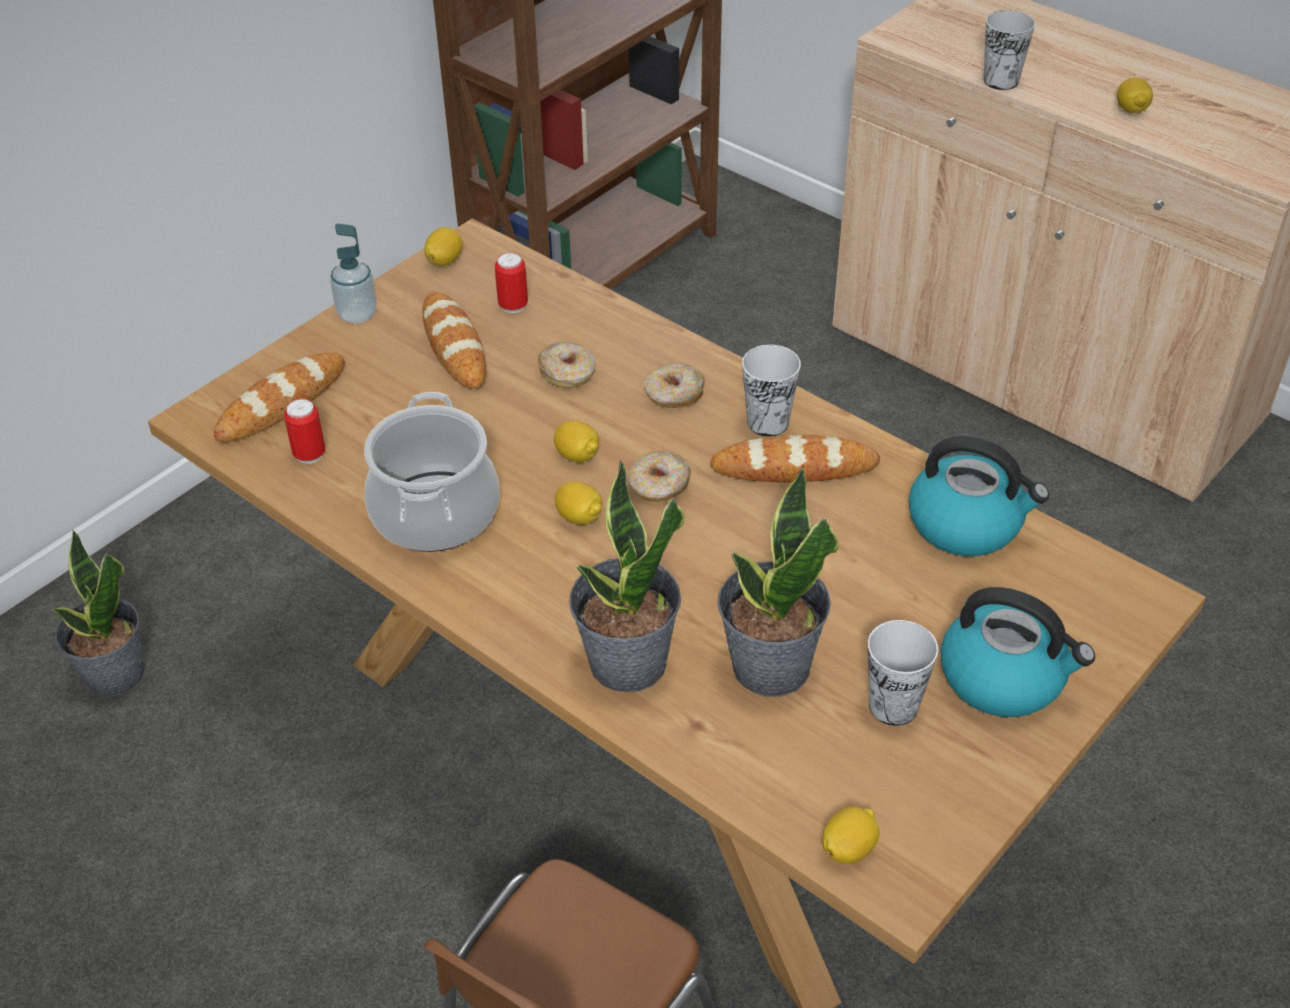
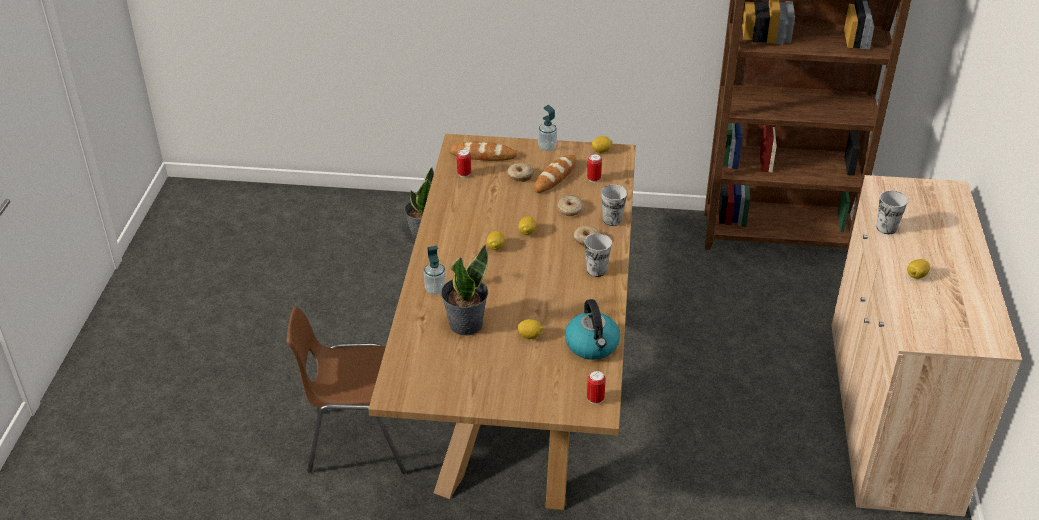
camera: 55 degrees right, 5 degrees down
cooking pot [364,392,500,552] -> none
potted plant [569,459,684,692] -> soap dispenser [424,246,446,295]
donut [628,451,691,502] -> donut moved to [508,163,534,182]
bread [710,435,880,482] -> none
lemon [822,807,879,864] -> lemon moved to [518,319,543,339]
cup [868,620,938,726] -> cup moved to [601,185,627,226]
kettle [940,587,1095,717] -> none
none -> can [587,371,606,404]

